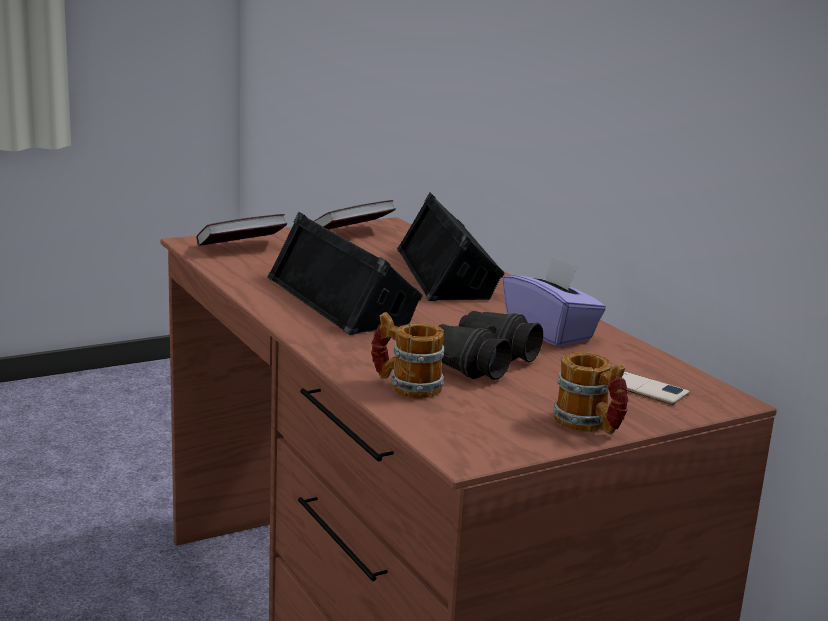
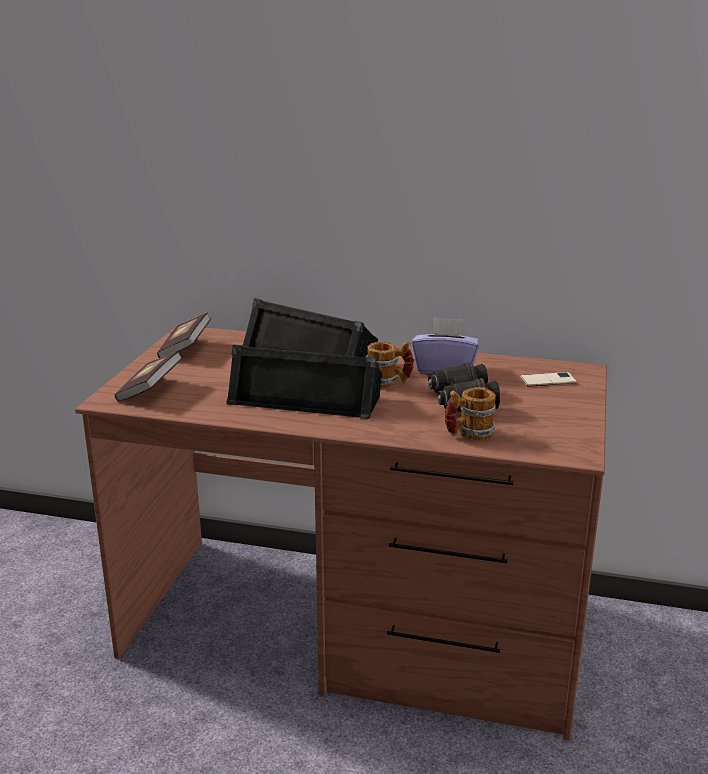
camera: 45 degrees left, 5 degrees up
mug [553,352,629,434] -> mug moved to [366,341,414,388]

